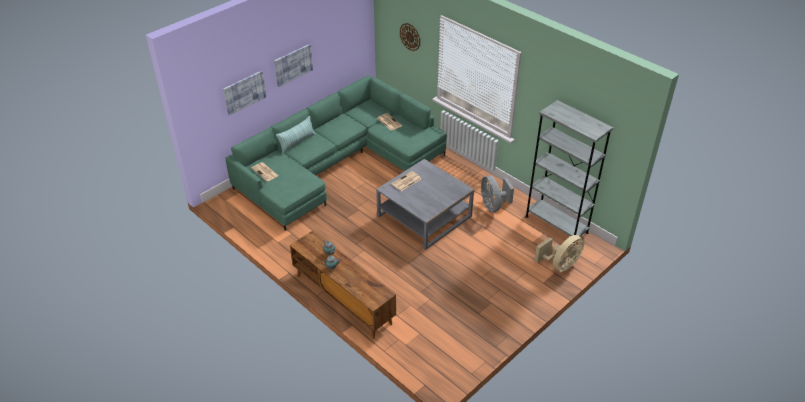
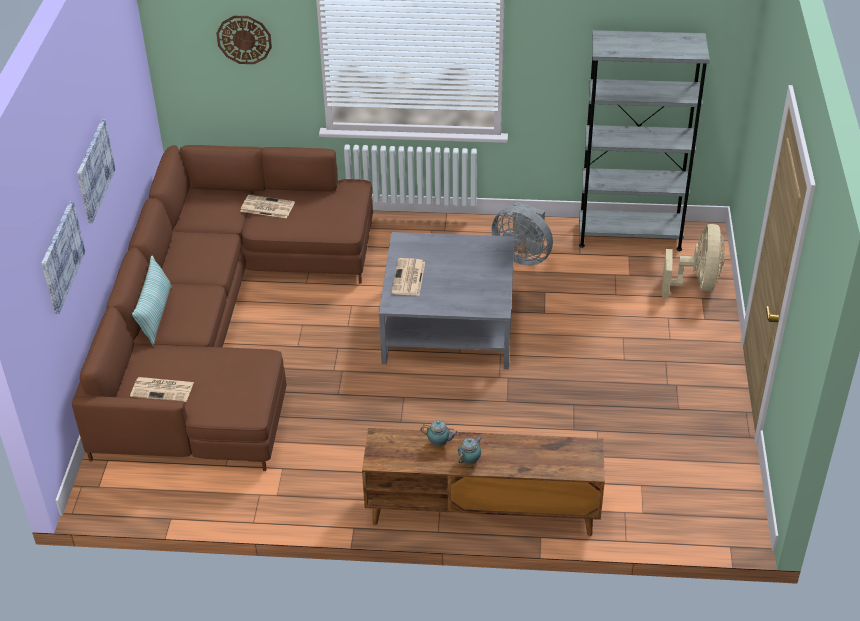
camera: 40 degrees left, 0 degrees up
green sofa [225,76,447,231] -> brown sofa [72,145,373,471]

